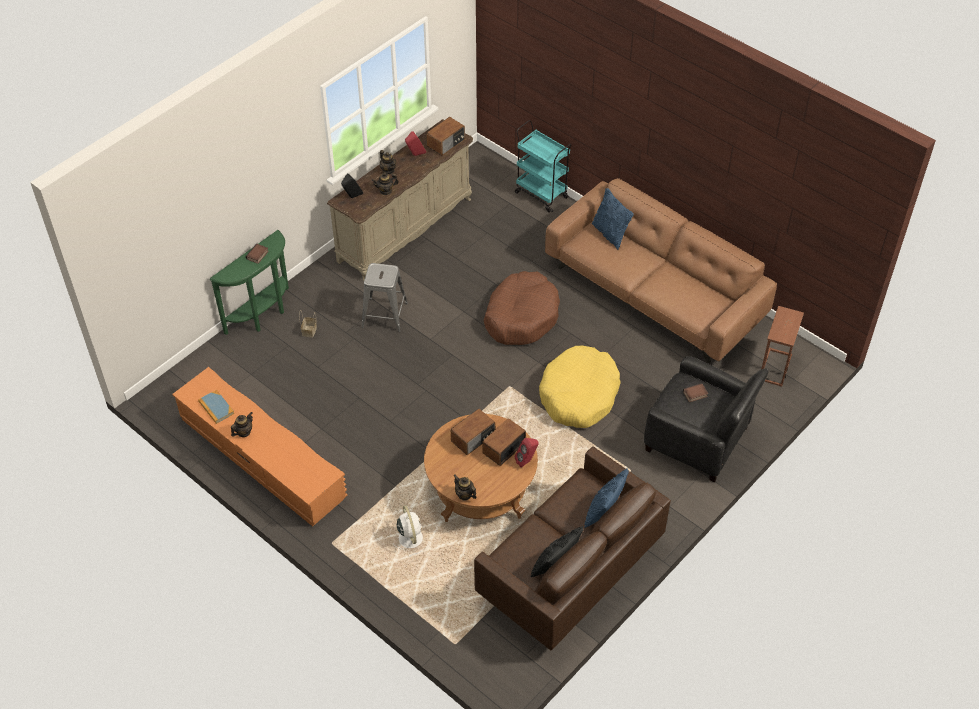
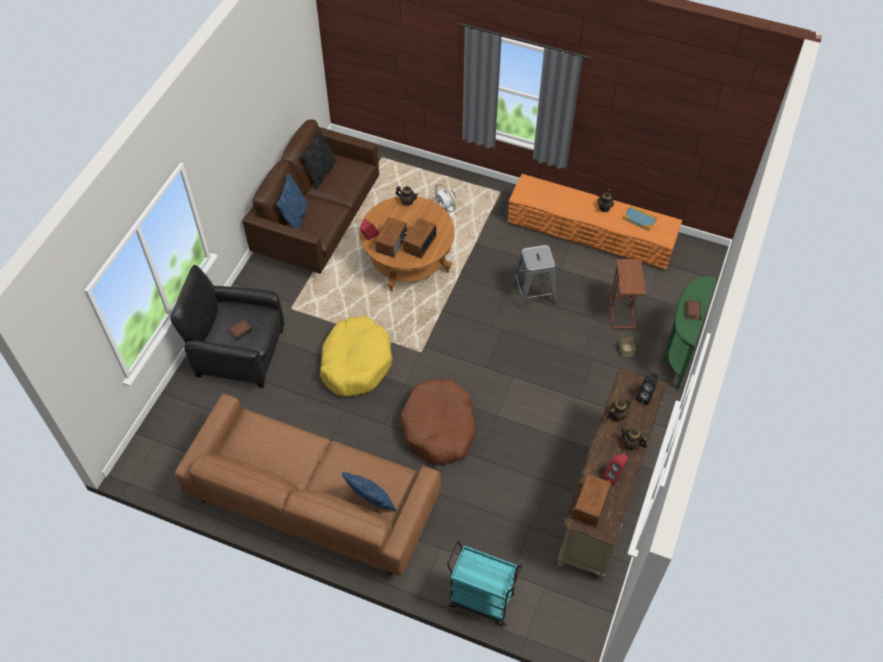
camera: 160 degrees right, 5 degrees up
grey stool [362,263,408,332] -> grey stool moved to [512,245,557,310]
brown side table [761,306,804,387] -> brown side table moved to [610,259,646,329]

